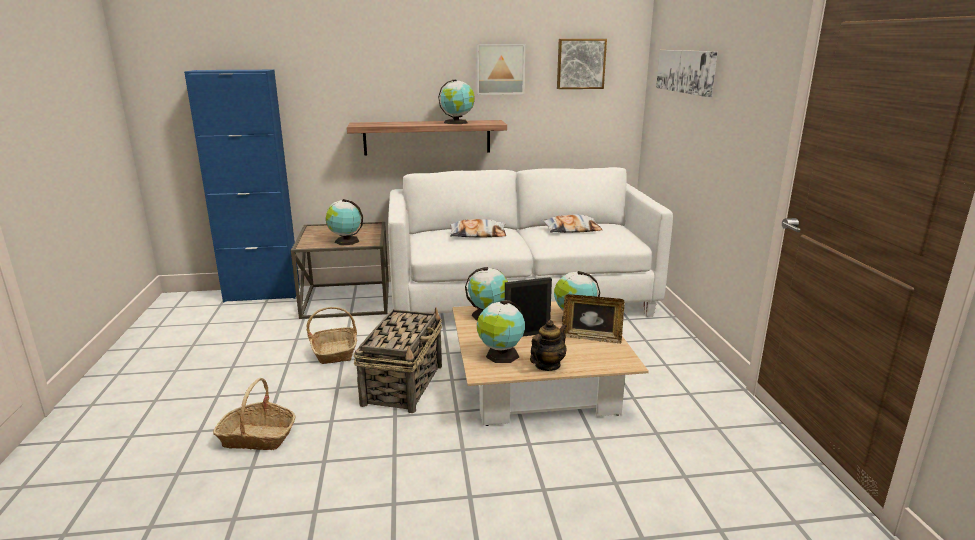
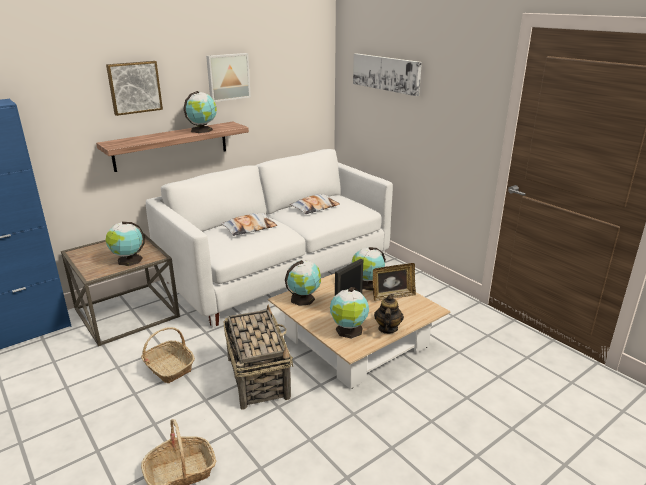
camera: 30 degrees left, 5 degrees up
picture [557,39,607,89] -> picture moved to [106,61,163,116]

